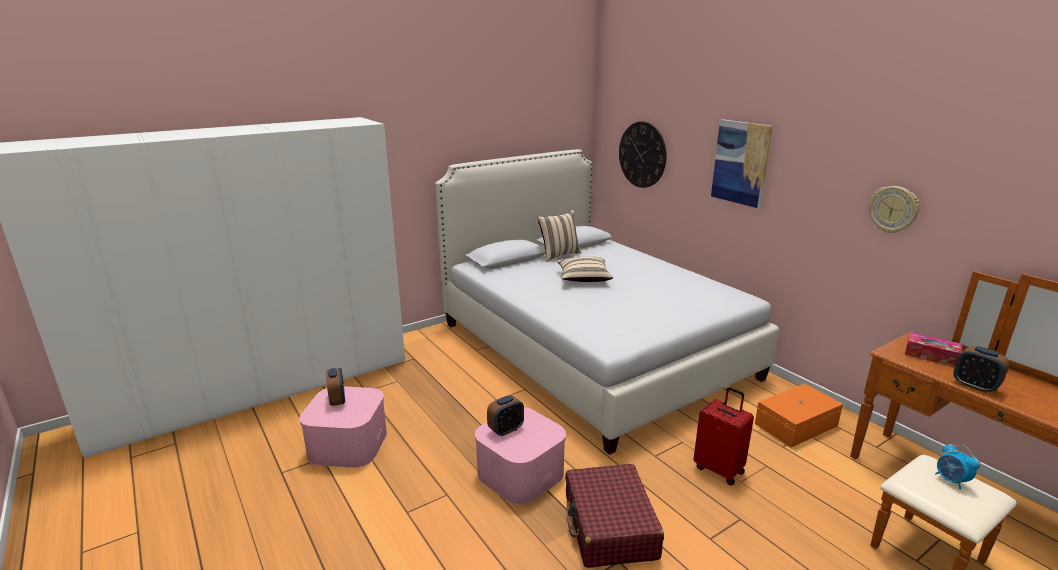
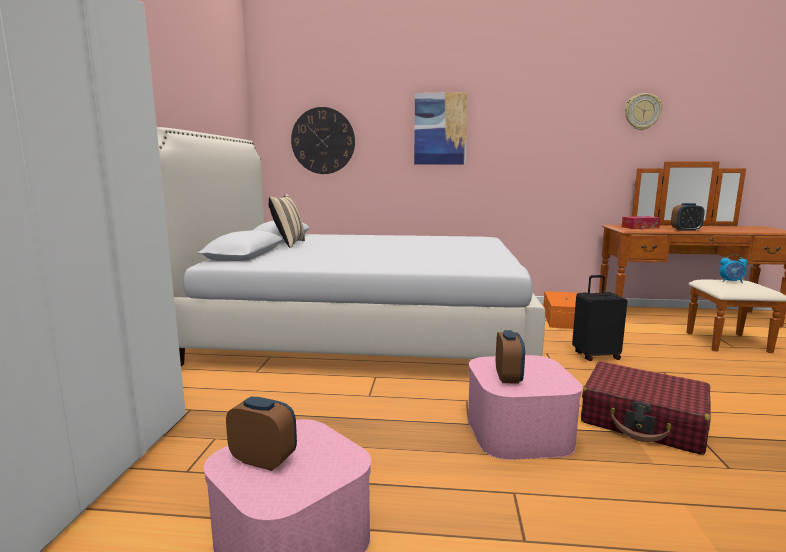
camera: 50 degrees left, 10 degrees down
beige pillow [557,256,613,282] -> none
red suitcase [694,387,754,485] -> black suitcase [572,275,627,361]
wall clock [869,186,920,233] -> wall clock moved to [625,93,662,130]

